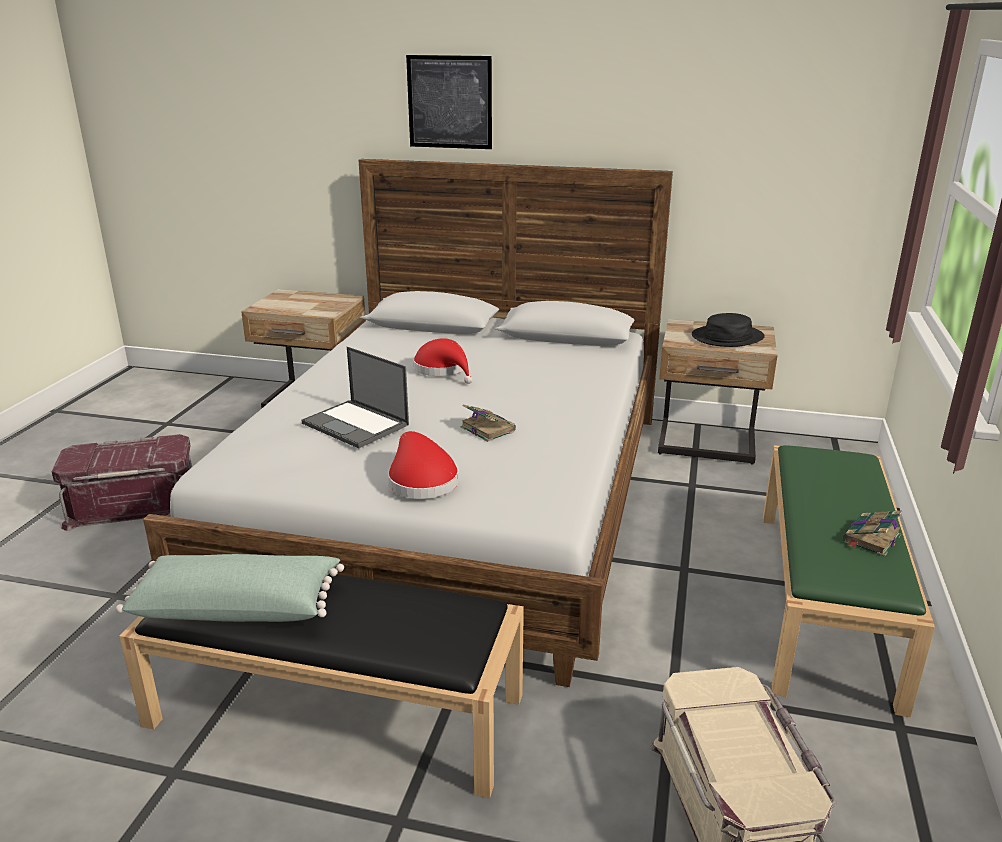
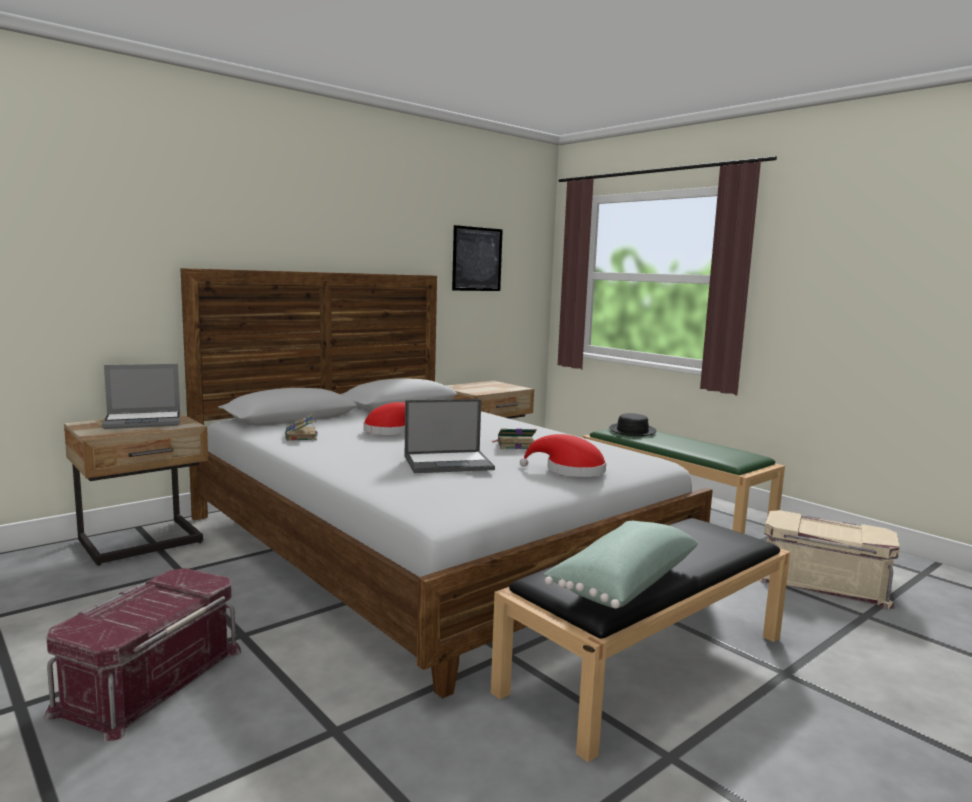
camera: 55 degrees left, 15 degrees down
picture [406,55,492,149] -> picture moved to [452,225,503,291]
black hat [692,313,765,347] -> black hat moved to [609,413,657,436]
book [843,510,902,557] -> book moved to [285,414,318,441]
none -> laptop [102,364,180,429]

